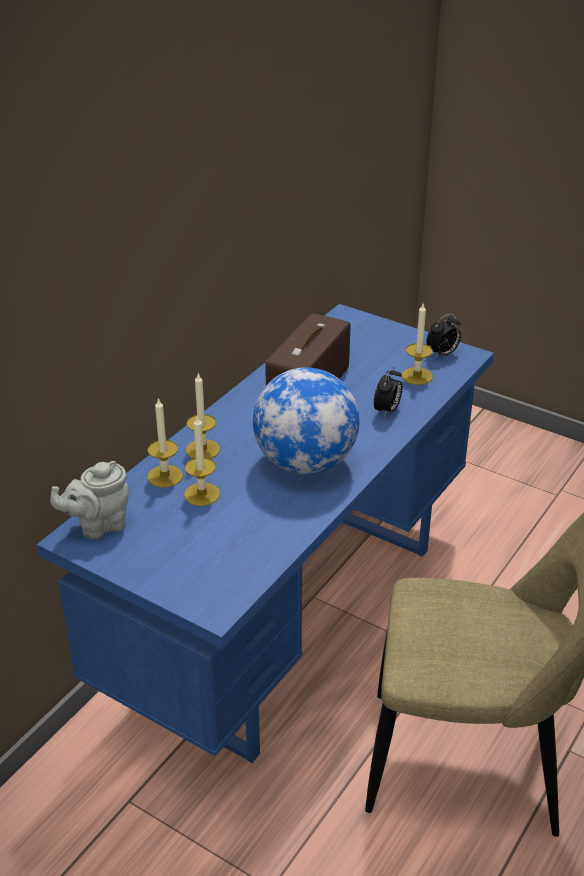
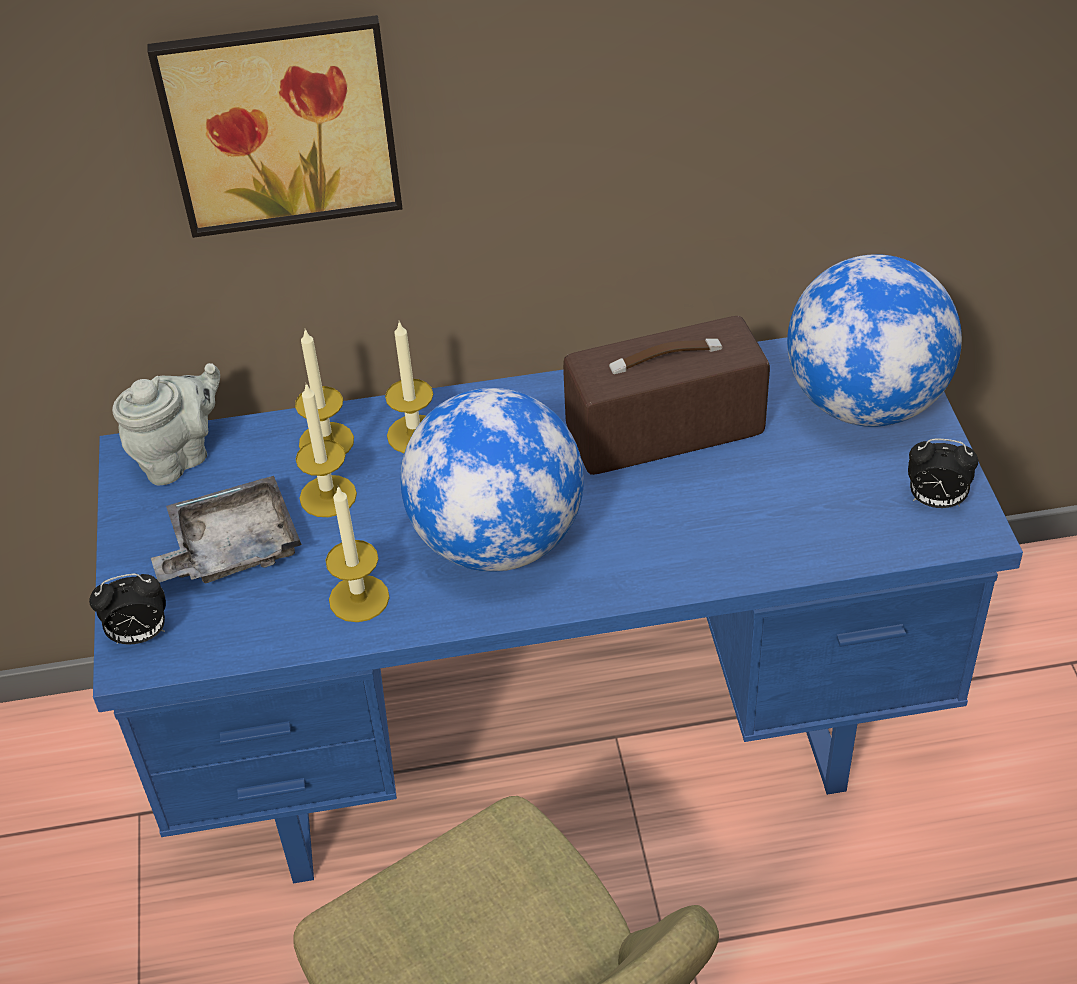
camera: 50 degrees right, 10 degrees up
grey teapot [50,461,129,539] -> grey teapot turned 120 degrees clockwise [112,363,220,485]
alarm clock [374,367,403,418] -> alarm clock moved to [89,574,166,644]
candle [402,304,433,385] -> candle moved to [325,486,390,622]
none -> picture [147,15,403,238]
none -> grey tray [151,476,302,583]
none -> globe [787,254,962,427]

